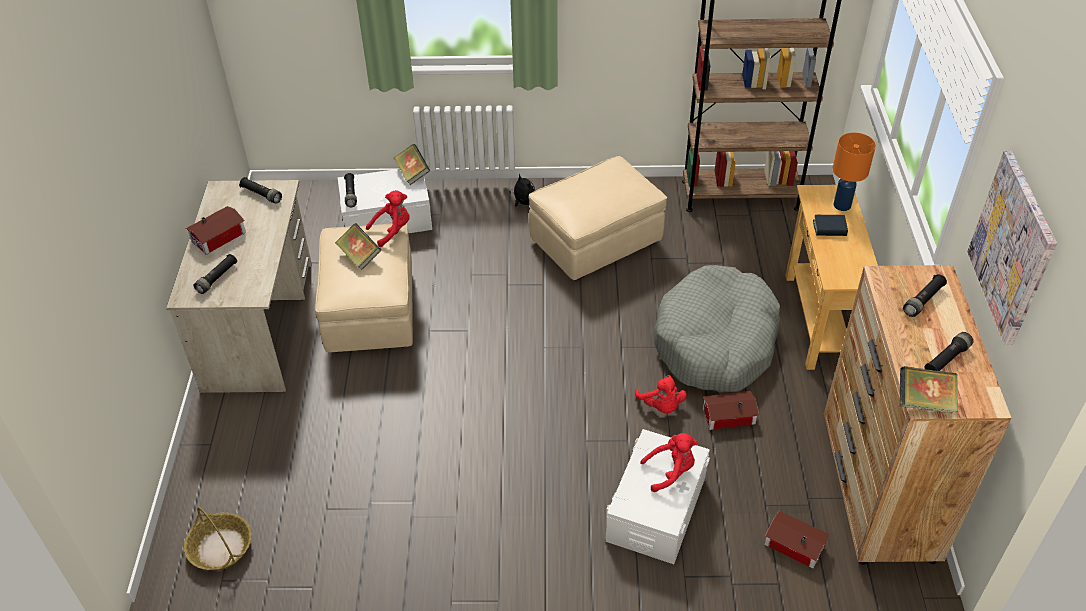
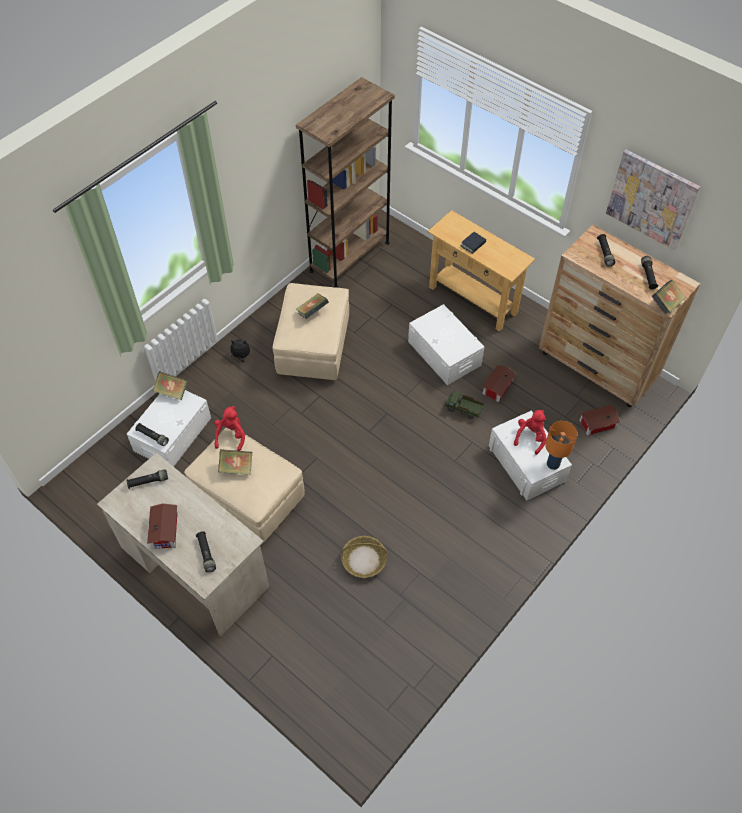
camera: 50 degrees left, 10 degrees up
basket [184,507,251,570] -> basket moved to [341,536,387,578]
red plush toy [635,375,687,414] -> toy truck [444,390,484,419]
grey dog bed [654,265,780,392] -> white storage box [408,304,485,385]
orange table lamp [833,132,876,211] -> orange table lamp moved to [545,421,577,470]
none -> book [296,294,329,319]

